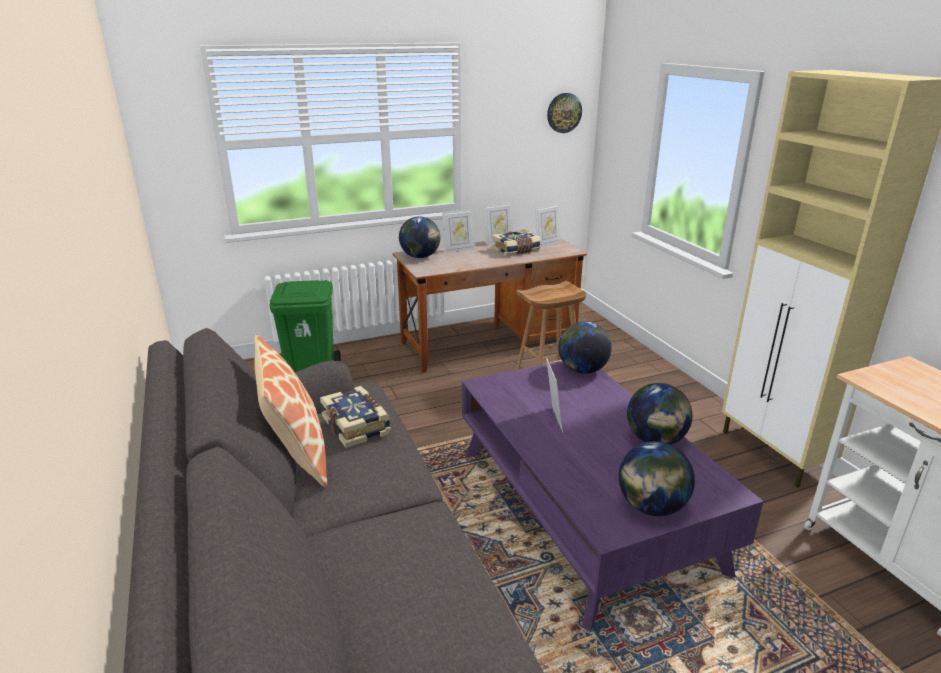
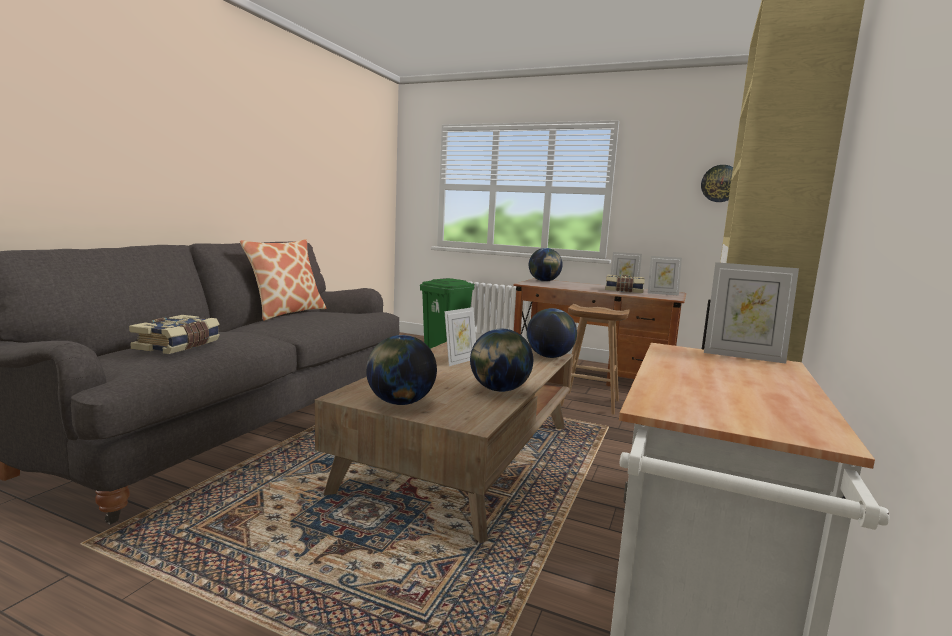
camera: 45 degrees right, 15 degrees down
book [320,386,391,448] -> book moved to [129,315,220,354]
picture frame [442,209,475,253] -> picture frame moved to [704,262,799,364]
purple coffee table [462,361,764,632] -> brown coffee table [315,340,573,543]

